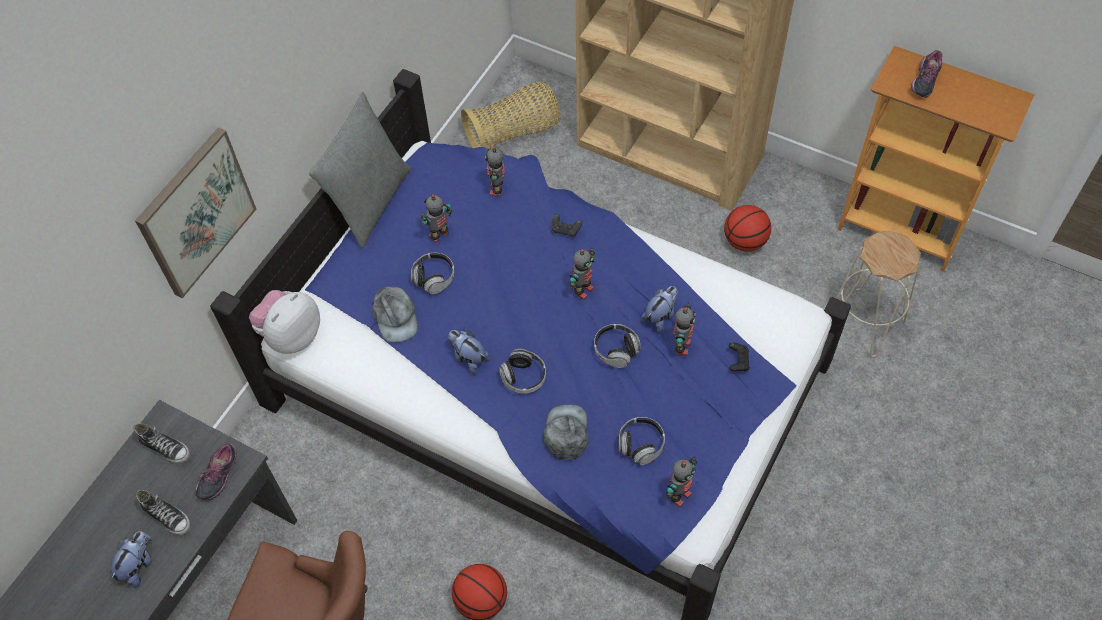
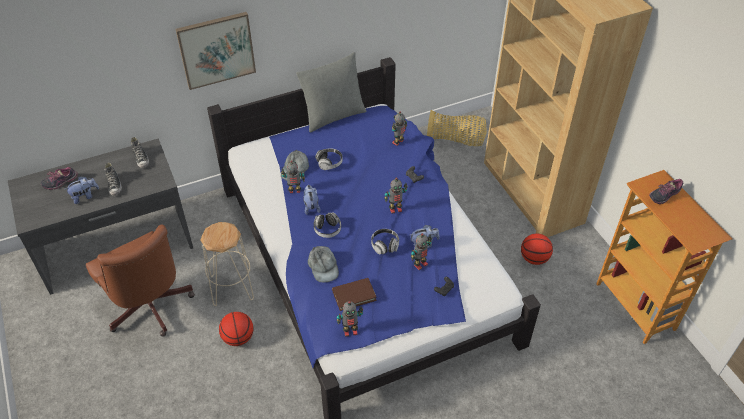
camera: 35 degrees right, 10 degrees down
shoe [195,444,238,500] -> shoe moved to [41,167,78,190]
plush toy [249,290,320,354] -> none
toy robot [421,194,452,243] -> toy robot moved to [281,160,305,193]
grey cap [543,404,588,460] -> grey cap turned 120 degrees clockwise [308,246,339,282]
headphones [619,417,665,465] -> brown book [332,278,377,311]
beige stool [836,230,921,357] -> beige stool moved to [201,222,254,306]

